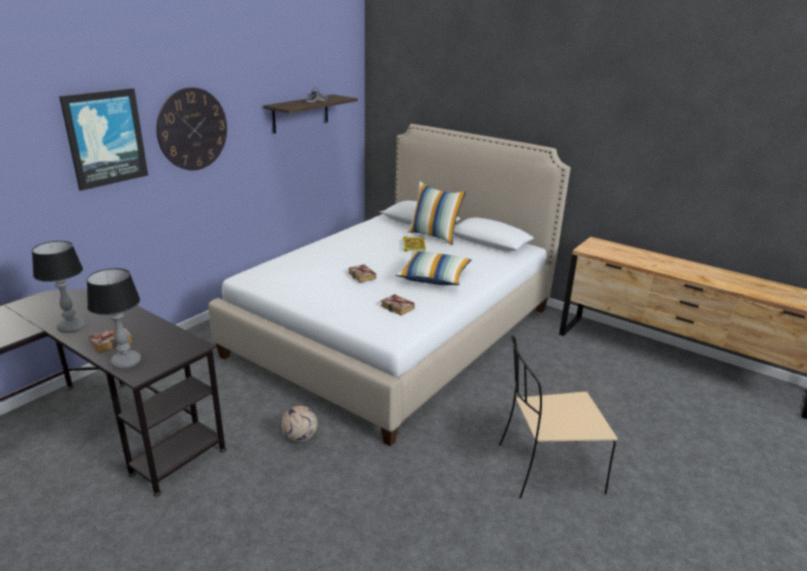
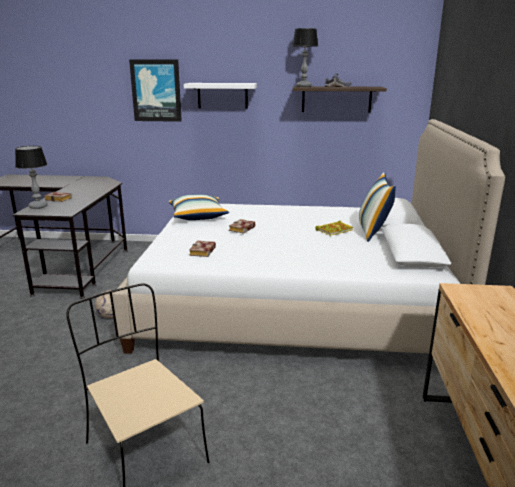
camera: 60 degrees right, 5 degrees down
table lamp [32,241,86,333] -> table lamp moved to [292,28,318,87]
wall clock [157,87,227,170] -> white shelf [184,83,257,109]
pillow [396,251,471,285] -> pillow moved to [169,194,229,220]

